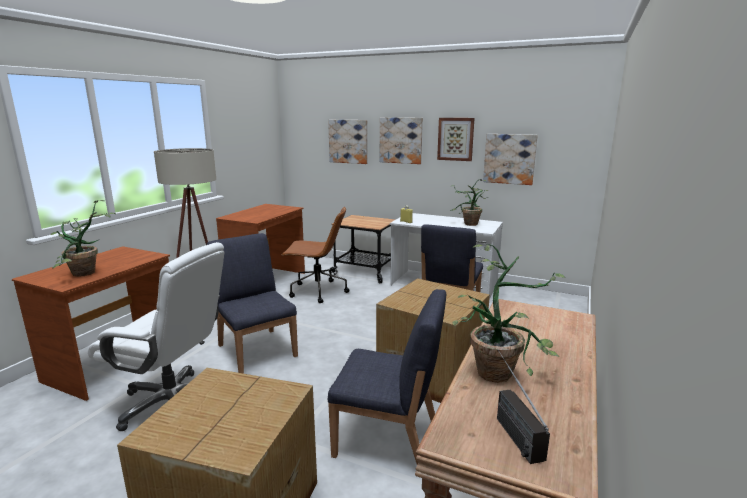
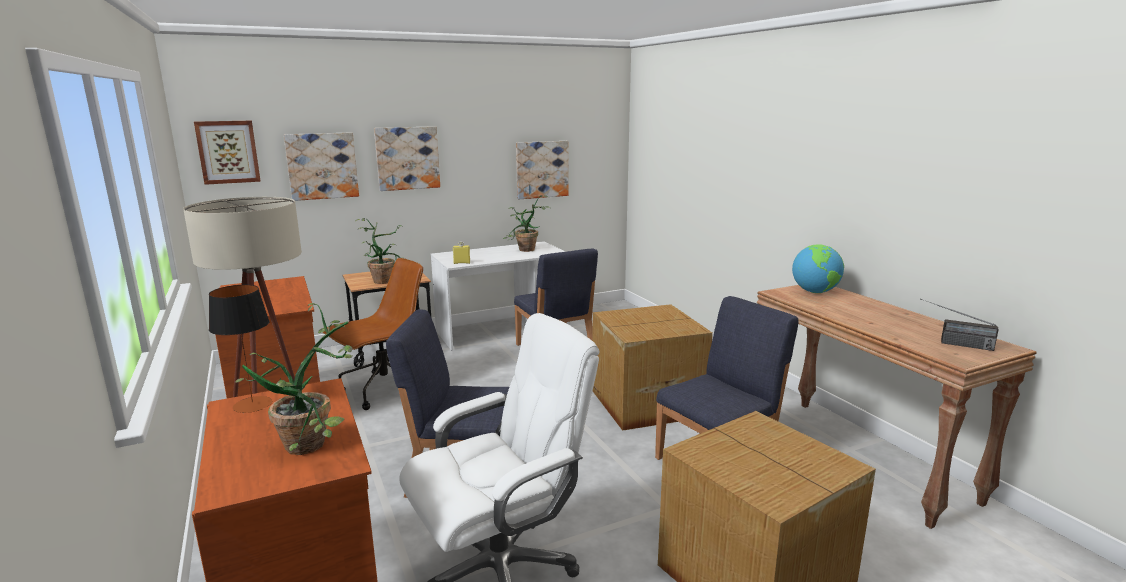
camera: 50 degrees left, 0 degrees up
picture [437,118,474,161] -> picture moved to [194,121,261,185]
potted plant [452,244,566,383] -> potted plant moved to [355,218,402,284]
none -> table lamp [209,285,272,413]
none -> globe [792,244,844,293]

